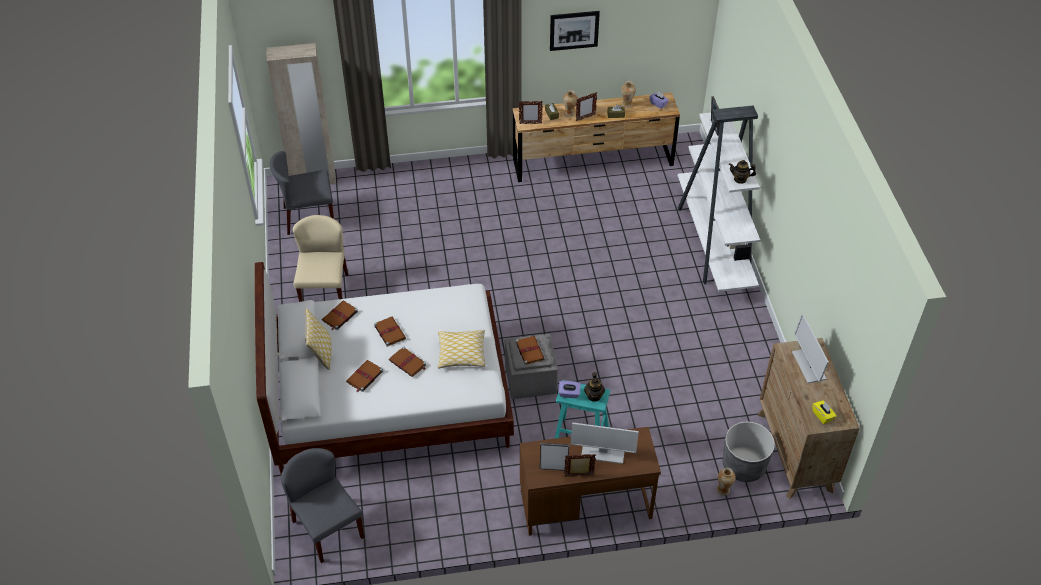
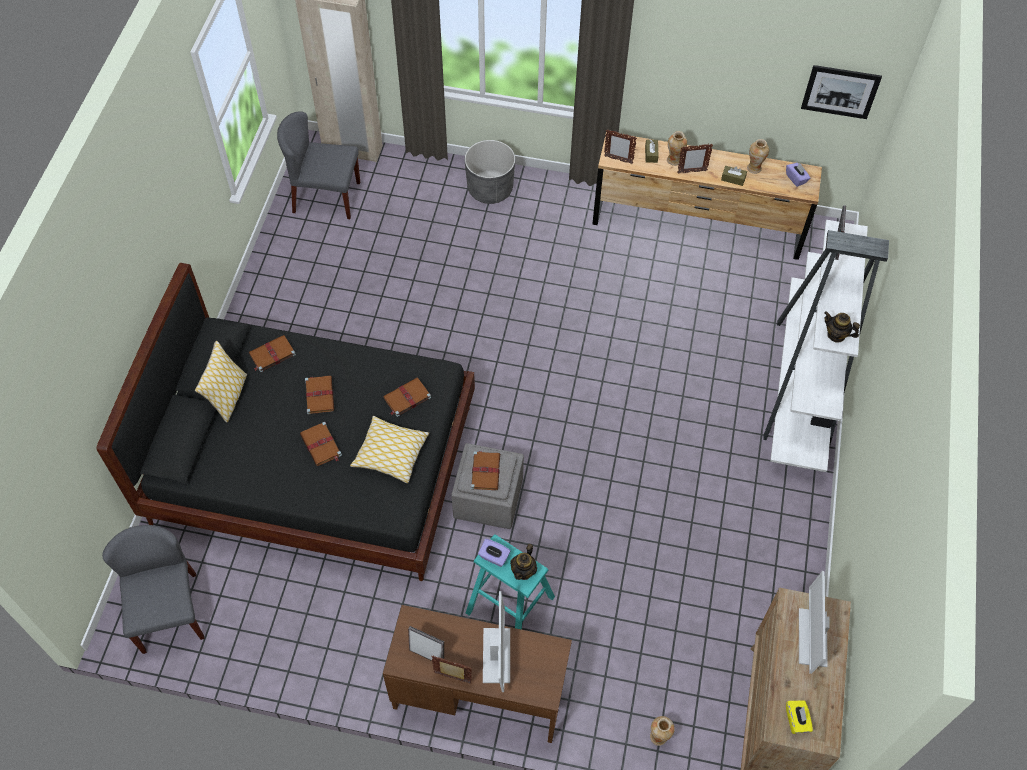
camera: 20 degrees right, 10 degrees up
white bed [255,262,514,474] -> black bed [97,263,475,581]
beige chair [293,215,348,302] -> none
brown book [346,360,383,392] -> brown book moved to [383,377,431,417]
picture [550,11,600,51] -> picture moved to [801,65,882,119]
monitor [571,422,639,464] -> monitor turned 120 degrees counterclockwise [483,591,510,692]
grey planter [723,421,775,482] -> grey planter moved to [465,140,515,204]

